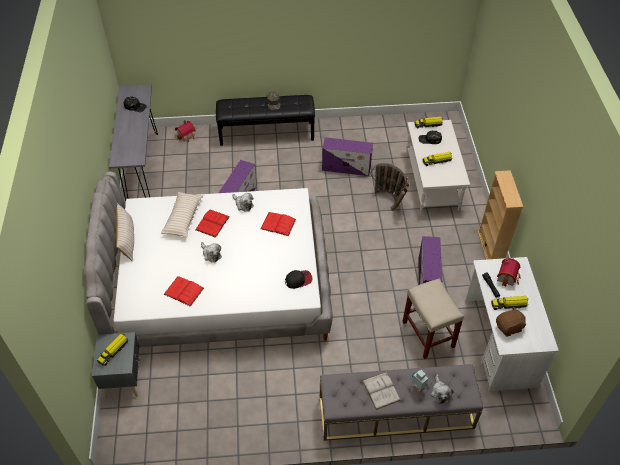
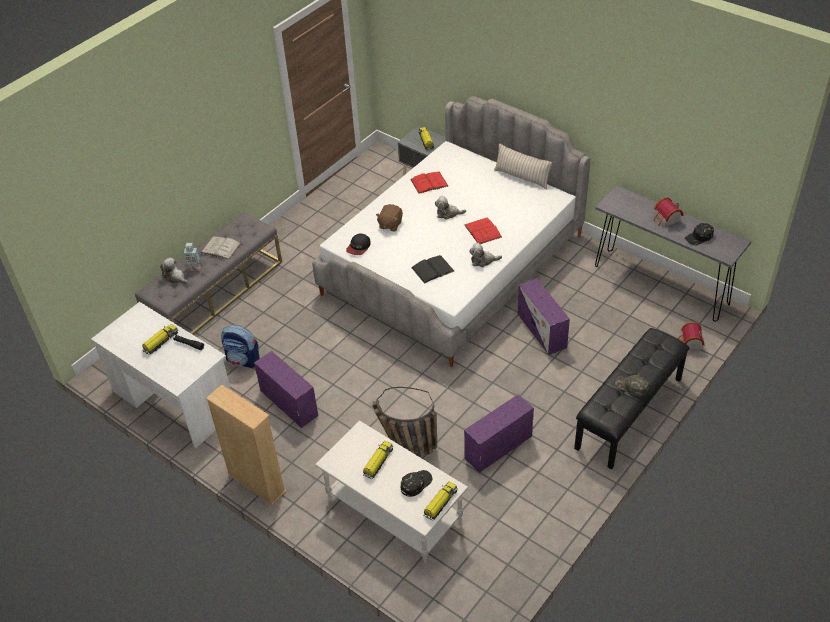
camera: 135 degrees right, 5 degrees down
beige pillow [161,192,203,237] -> none
red book [261,212,296,236] -> black book [411,255,454,284]
beige stool [402,279,464,359] -> backpack [221,325,260,368]
brown plush toy [496,306,526,337] -> brown plush toy moved to [376,204,403,231]
toy house [497,258,521,287] -> toy house moved to [653,197,684,227]

